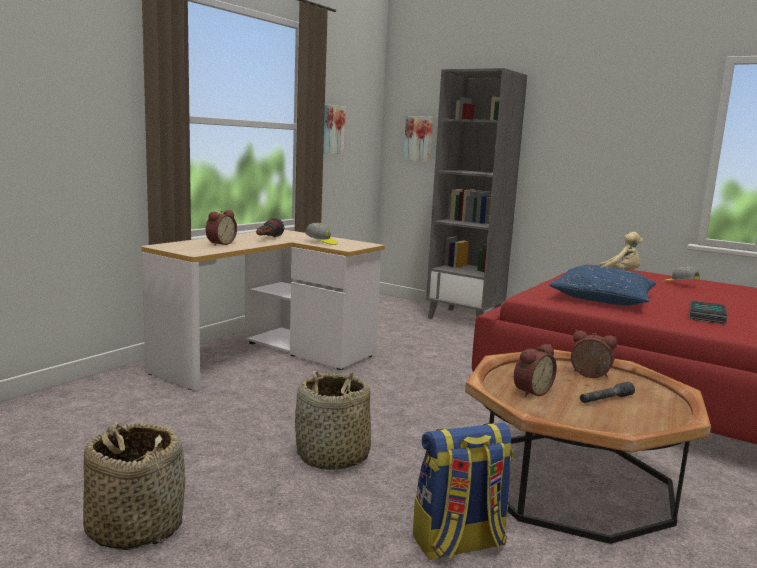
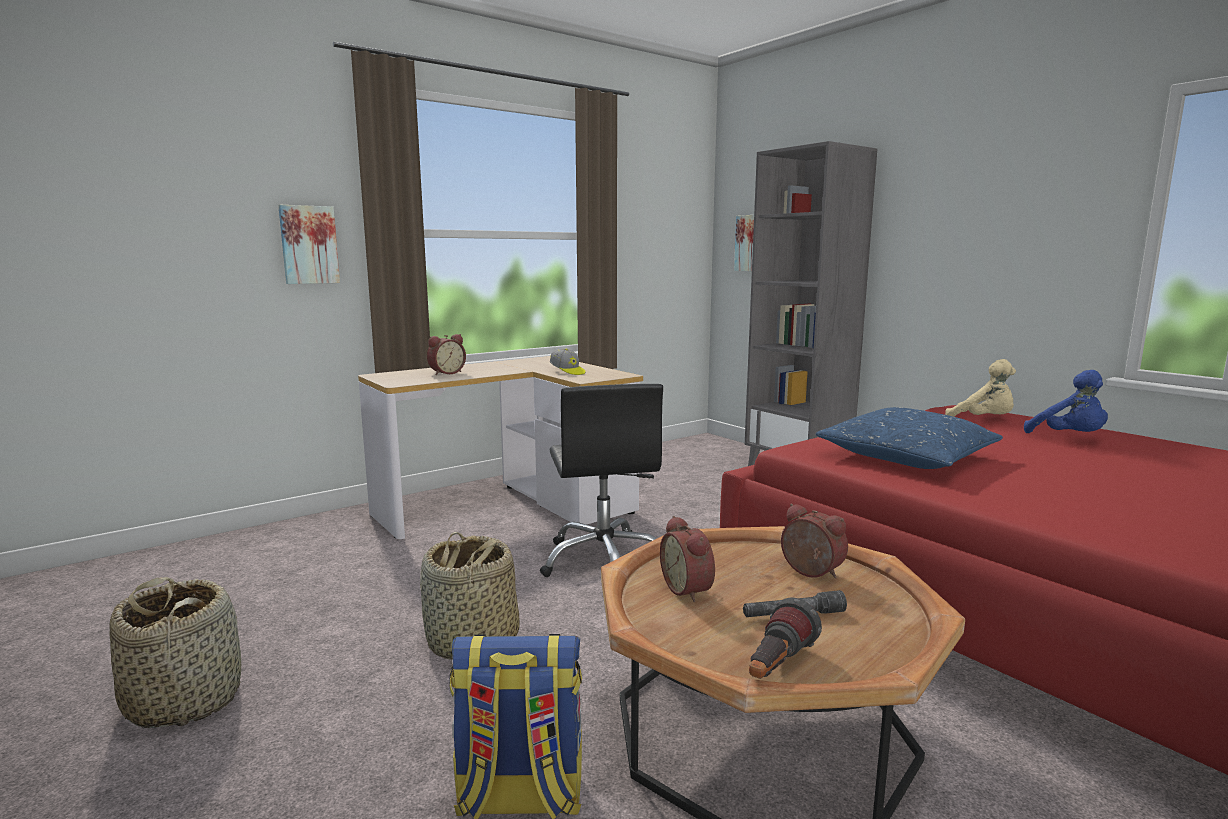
camera: 20 degrees right, 0 degrees up
flashlight [256,218,284,237] -> flashlight moved to [749,597,822,679]
picture [323,104,346,154] -> picture moved to [278,205,340,284]
alarm clock [514,344,557,397] -> alarm clock turned 90 degrees clockwise [660,516,715,602]
cap [663,265,700,281] -> blue plush toy [1024,370,1108,433]
book [689,300,727,325] -> none
none -> black office chair [540,384,663,577]

